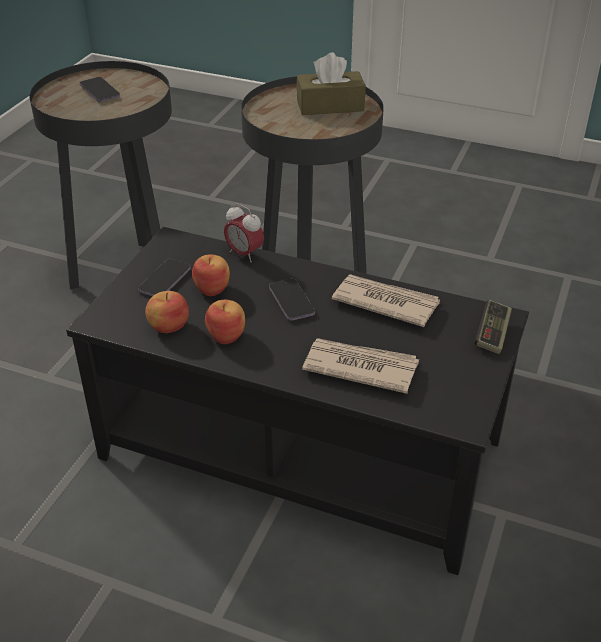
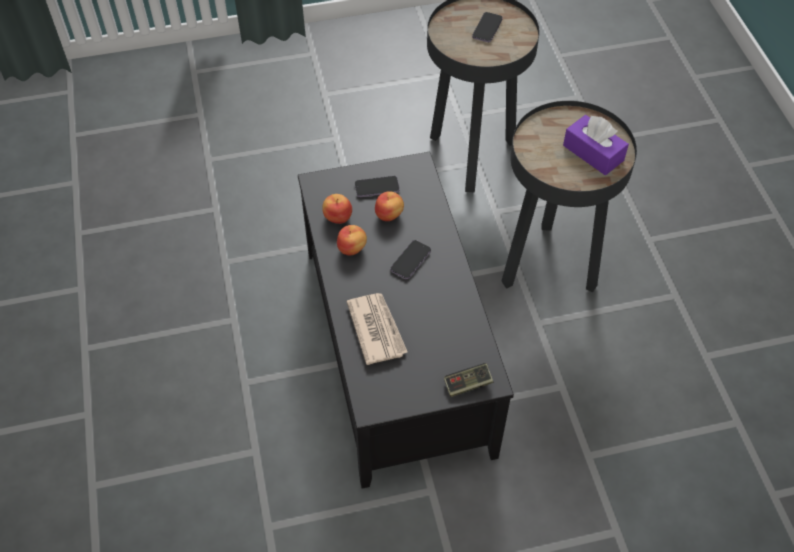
camera: 55 degrees right, 15 degrees up
alarm clock [224,204,264,262] -> none
brown tissue box [297,53,366,115] -> purple tissue box [563,115,629,175]
newspaper [332,274,440,327] -> none

